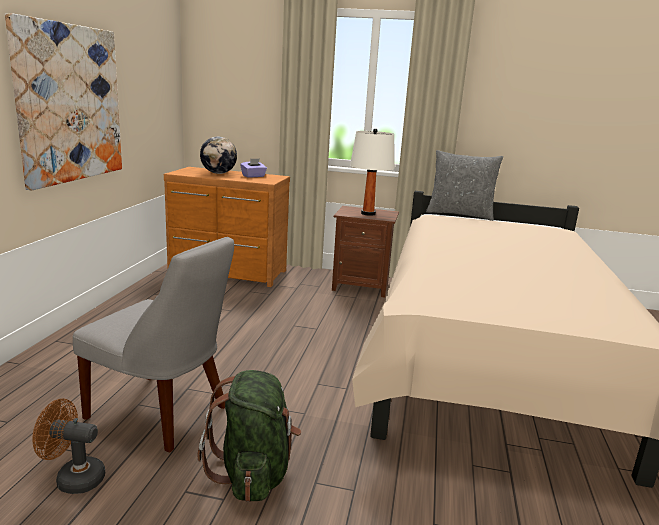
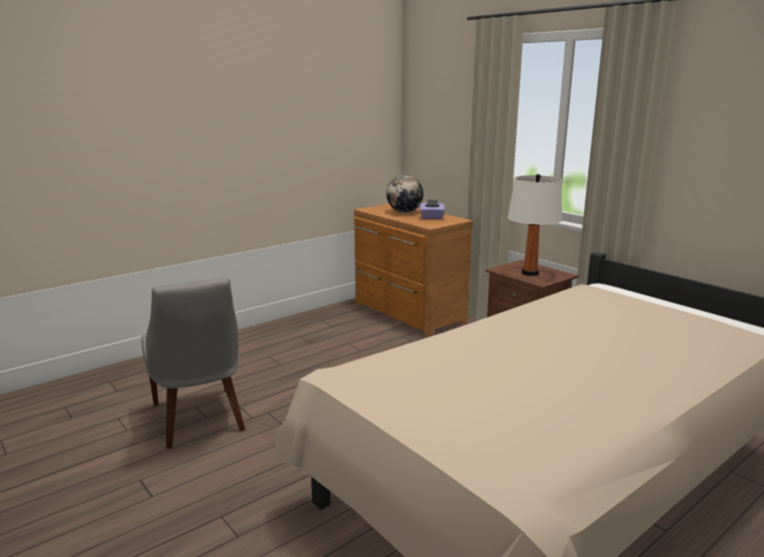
camera: 40 degrees right, 0 degrees up
picture [5,13,122,190] -> none
brown fan [32,398,105,494] -> none
green backpack [198,370,302,502] -> none
grey pillow [426,150,503,221] -> none

